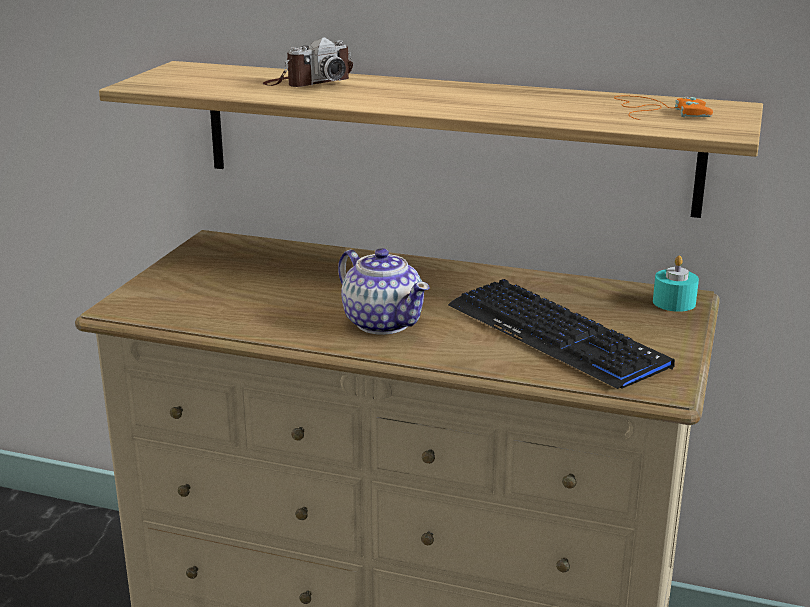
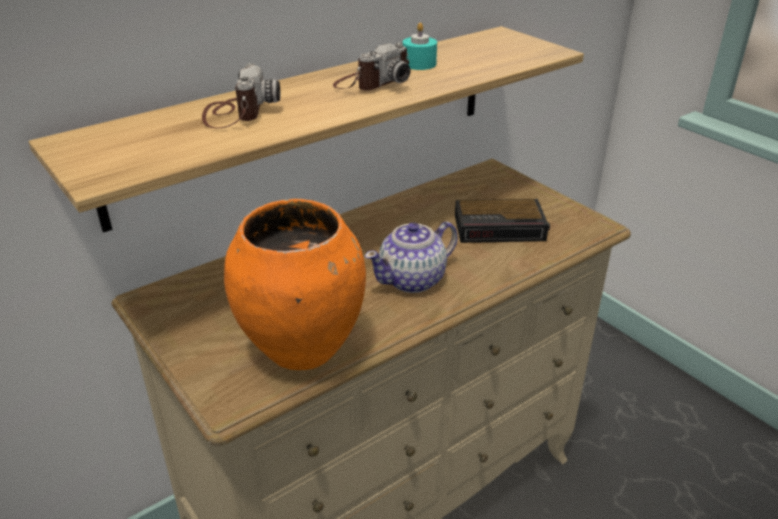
camera: 55 degrees left, 10 degrees up
teapot [338,248,430,335] -> teapot turned 150 degrees clockwise [365,221,458,293]
keyboard [448,279,675,389] -> alarm clock [455,199,550,243]
orange game controller [614,96,713,120] -> none
turquoise candle [653,255,699,312] -> turquoise candle moved to [403,23,437,70]
none -> orange vase [224,199,366,370]
none -> camera [333,43,410,90]

